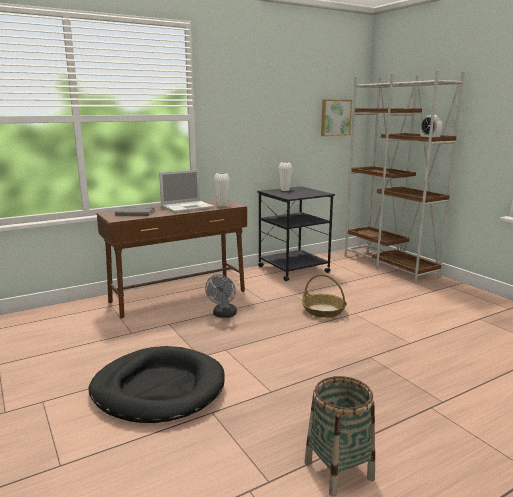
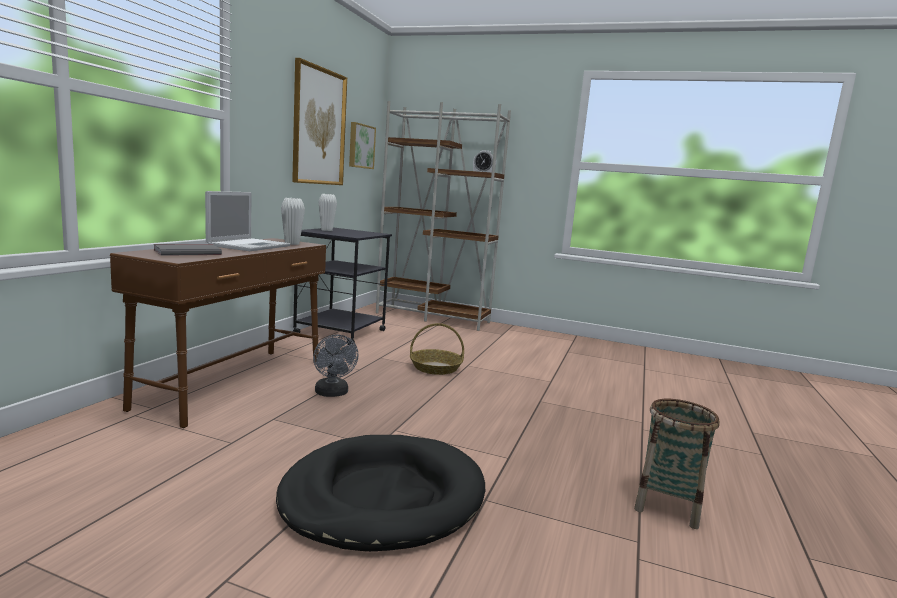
camera: 40 degrees left, 5 degrees down
none -> picture [292,58,347,185]

